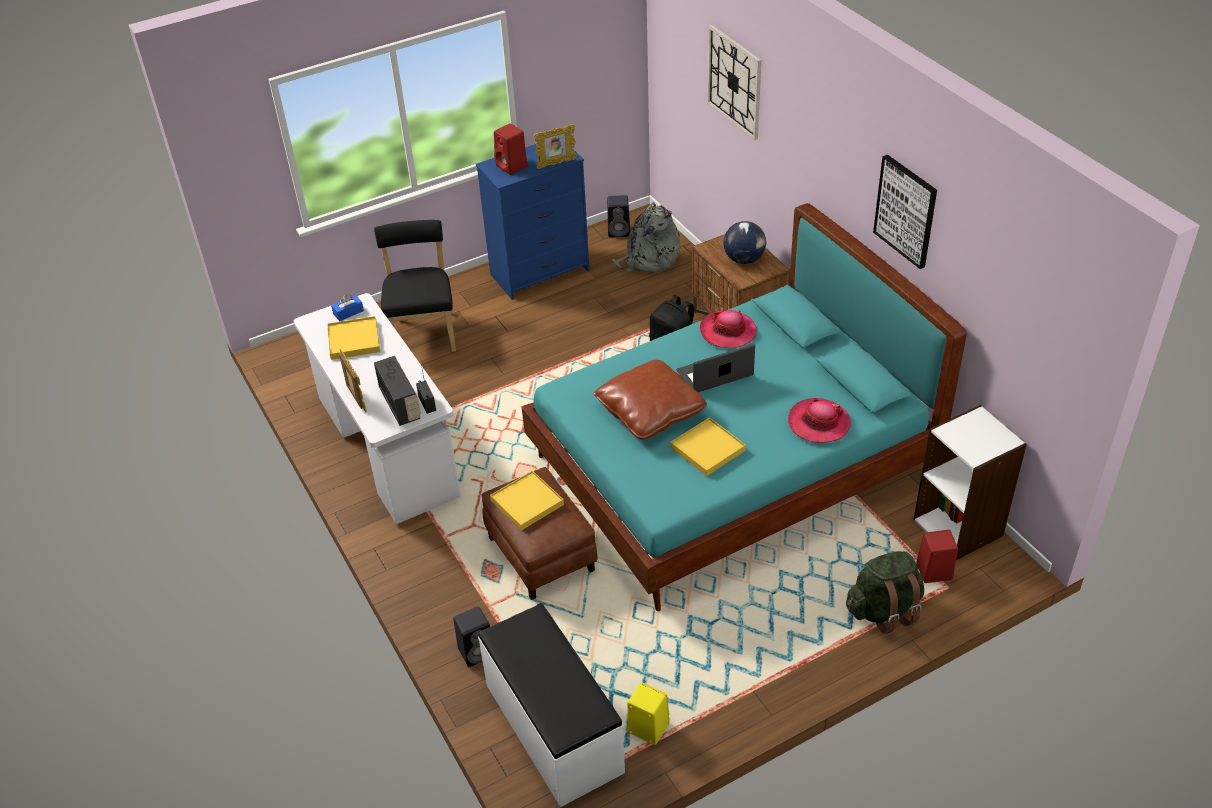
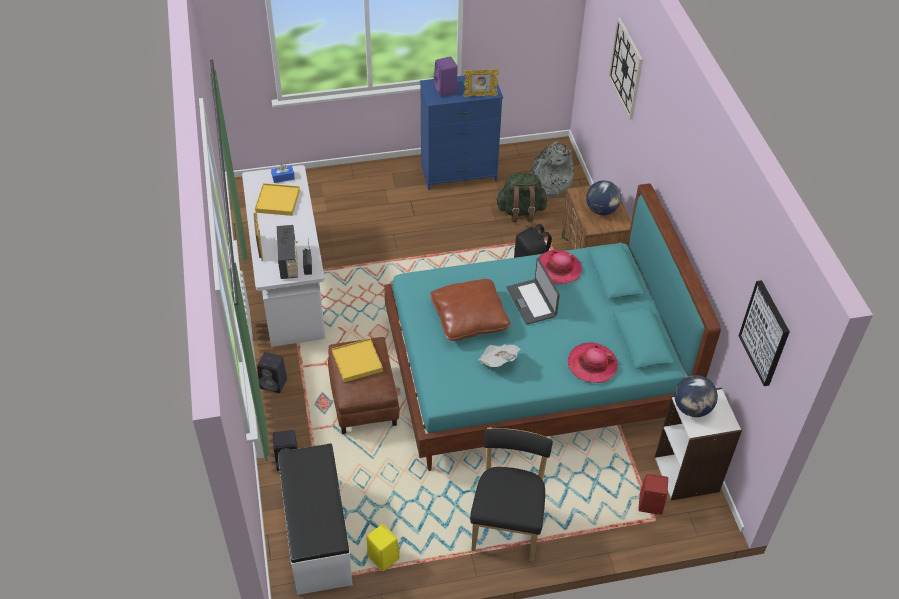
camera: 15 degrees right, 5 degrees up
black chair [374,220,456,352] -> black chair moved to [470,427,553,561]
red speaker [494,124,527,175] -> purple speaker [433,57,458,97]
black speaker [607,195,630,238] -> black speaker moved to [257,352,287,393]
yellow tray [670,417,746,476] -> newspaper [478,344,520,367]
laptop [677,344,755,392] -> laptop turned 105 degrees counterclockwise [507,258,560,325]
green backpack [846,551,924,634] -> green backpack moved to [496,173,547,222]
picture [873,154,937,269] -> picture moved to [739,280,790,386]
none -> globe [674,375,718,417]

